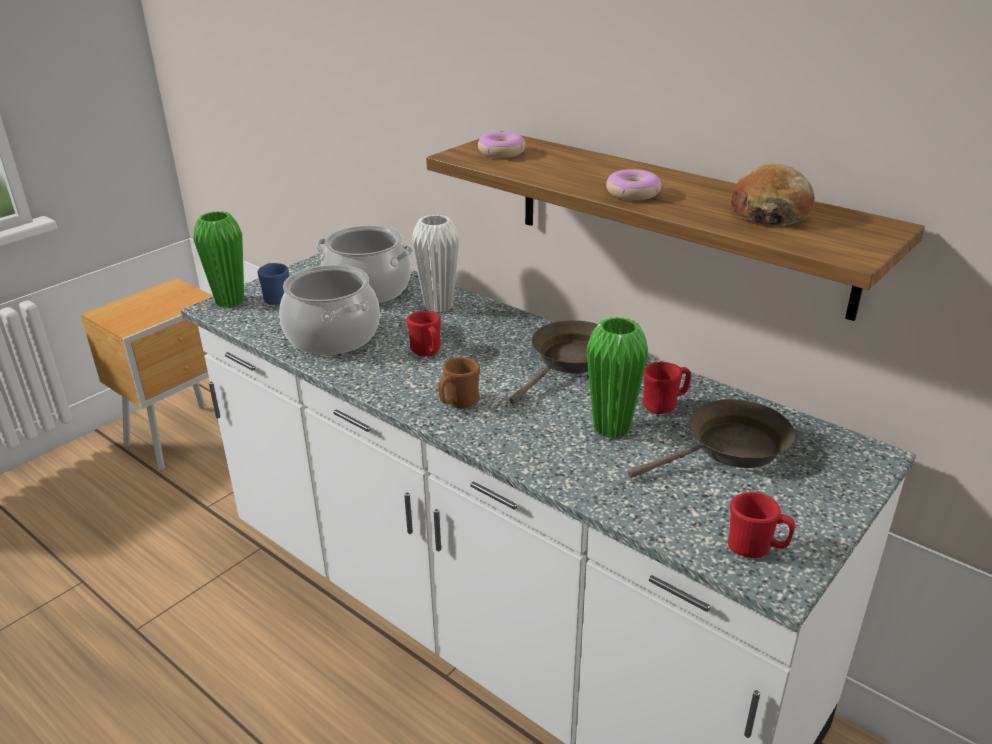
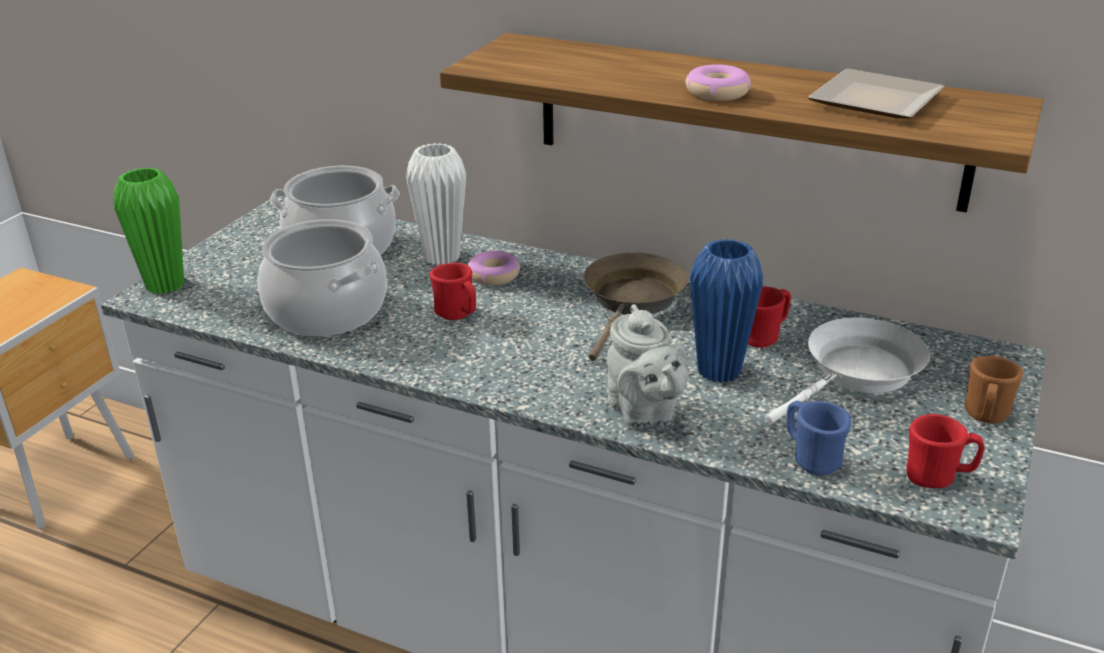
camera: 15 degrees left, 0 degrees up
blue mug [257,263,289,305] -> blue mug moved to [786,401,852,476]
brown mug [438,358,480,409] -> brown mug moved to [965,356,1023,424]
donut [478,132,526,158] -> donut moved to [468,251,520,285]
green vase [586,317,648,438] -> blue vase [690,239,763,383]
brown frying pan [628,399,795,478] -> white frying pan [766,317,930,424]
bread [731,164,815,226] -> plate [808,69,945,119]
none -> grey teapot [607,304,688,428]

